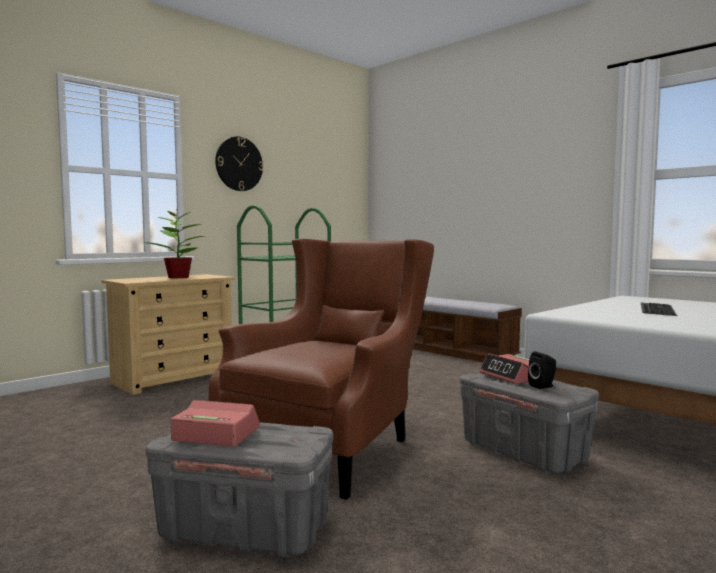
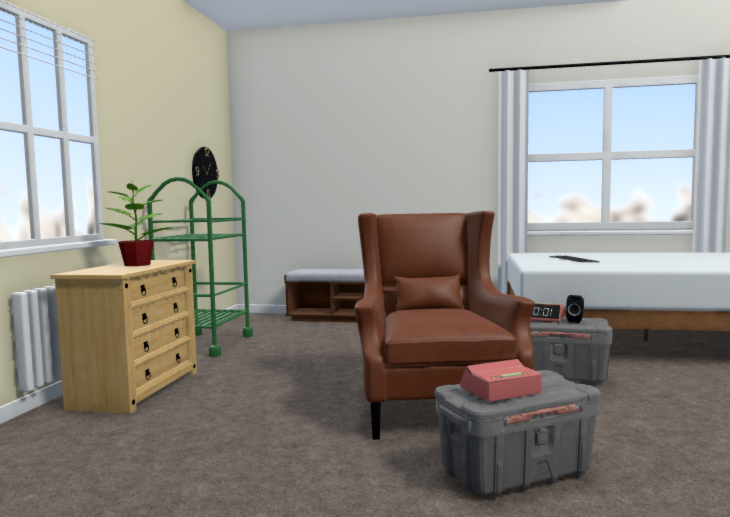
camera: 35 degrees left, 0 degrees up
wall clock [215,136,264,191] -> wall clock moved to [192,147,219,199]

